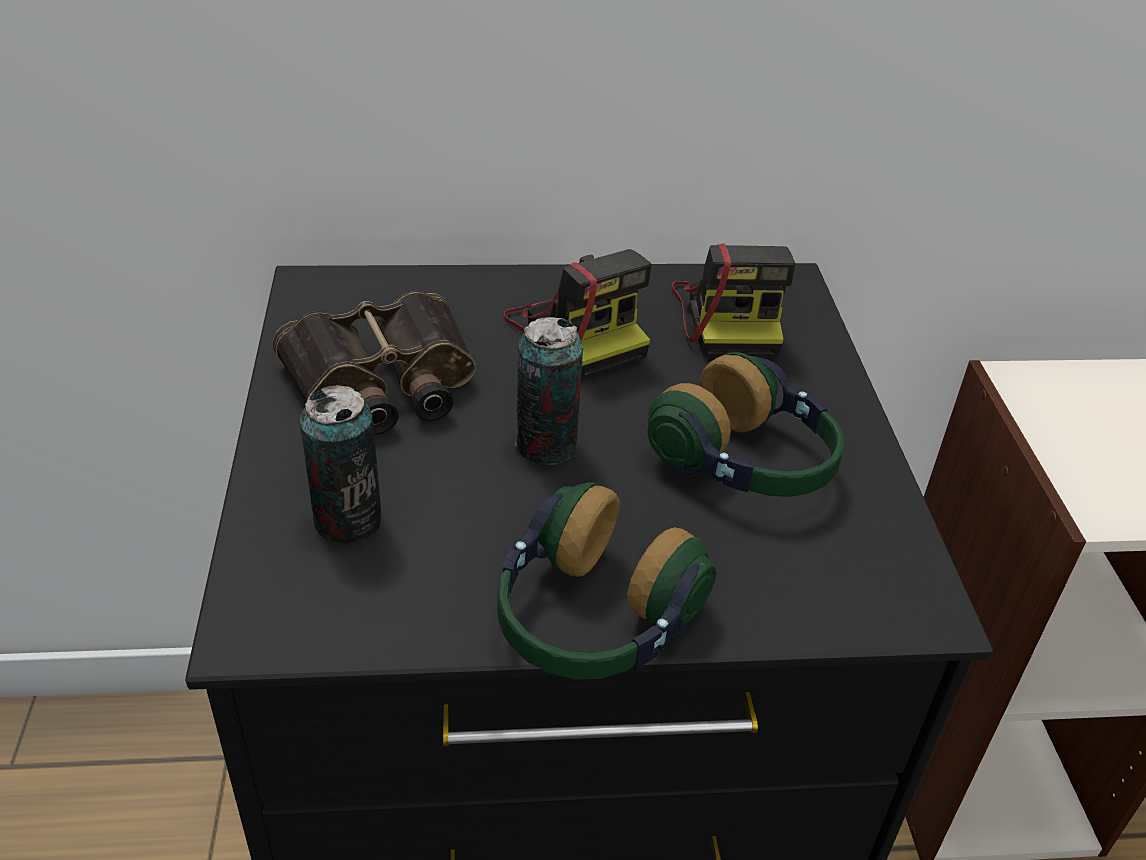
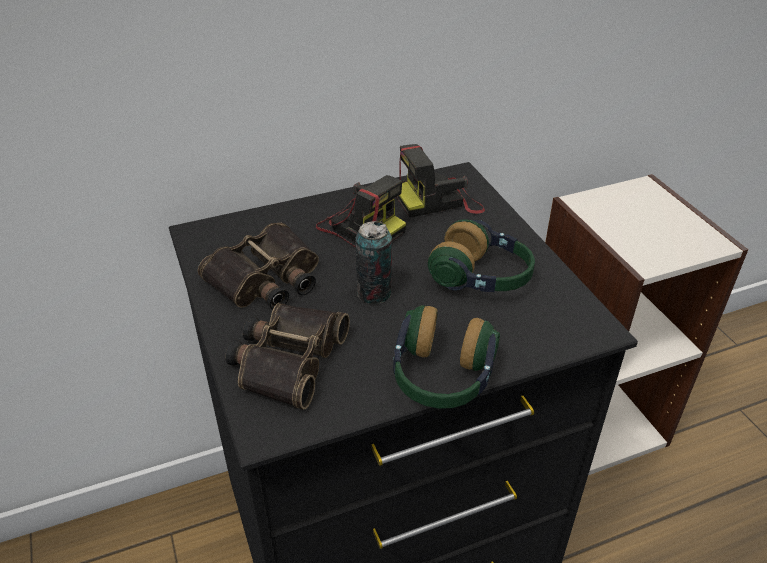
camera: 15 degrees left, 0 degrees up
can [300,385,381,544] -> binoculars [226,303,350,410]
camera [672,244,795,356] -> camera turned 90 degrees clockwise [396,144,485,218]

